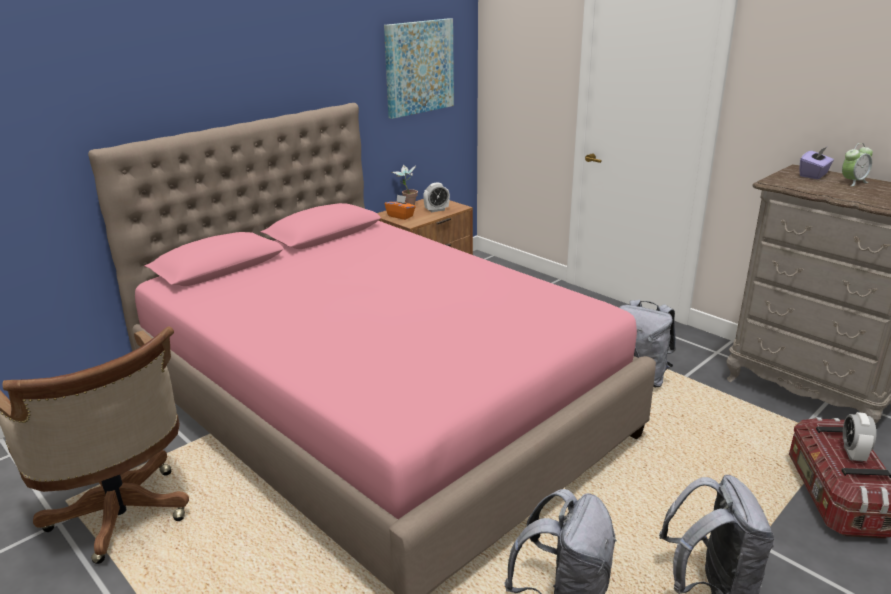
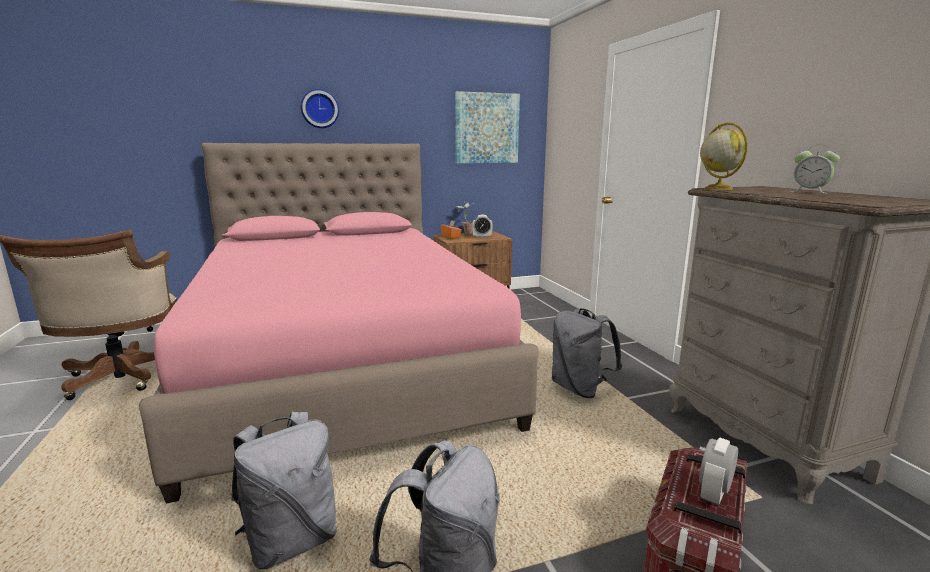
camera: 25 degrees right, 10 degrees down
purple tissue box [800,147,834,179] -> none
alarm clock [842,143,873,186] -> alarm clock turned 45 degrees clockwise [790,145,840,194]
none -> wall clock [301,89,339,128]
none -> globe [700,122,748,190]

